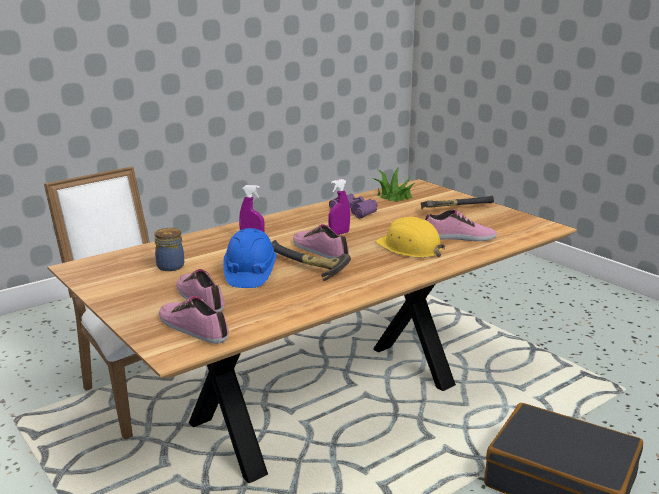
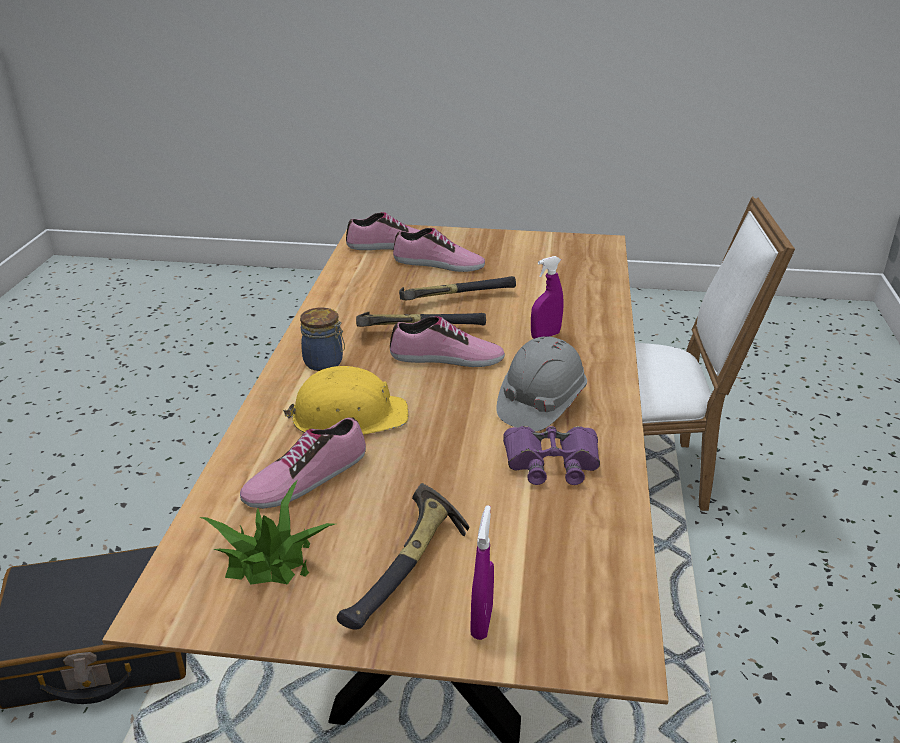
camera: 135 degrees right, 10 degrees up
jar [154,228,184,271] -> jar moved to [300,307,345,371]
blue hard hat [223,228,277,288] -> hammer [399,276,516,300]
purple spray bottle [328,179,350,235] -> purple spray bottle moved to [470,505,494,640]
potted plant [373,166,415,202] -> potted plant moved to [199,480,335,585]
none -> grey hard hat [497,336,587,432]

